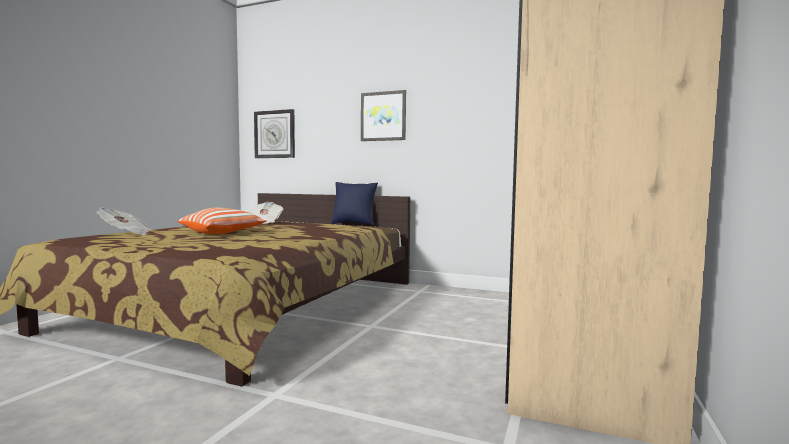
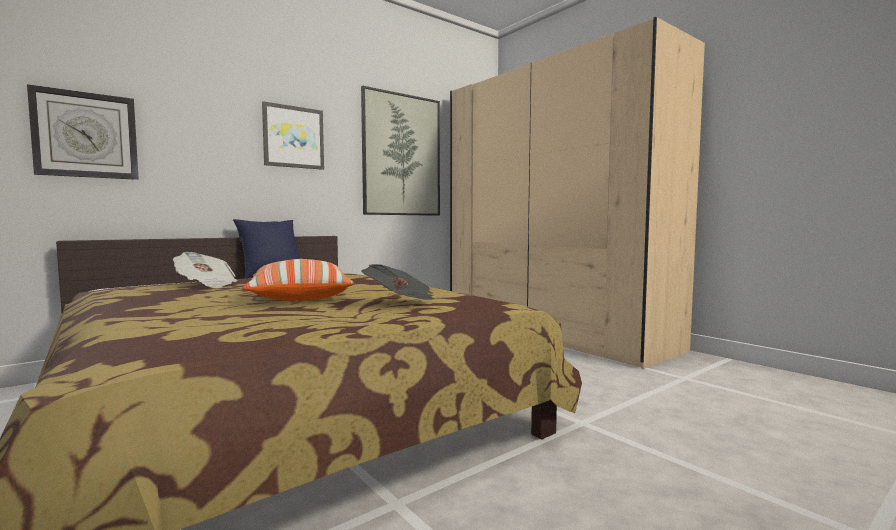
camera: 60 degrees left, 0 degrees up
newspaper [96,207,151,235] -> newspaper moved to [361,264,435,300]
none -> picture [361,86,440,216]

